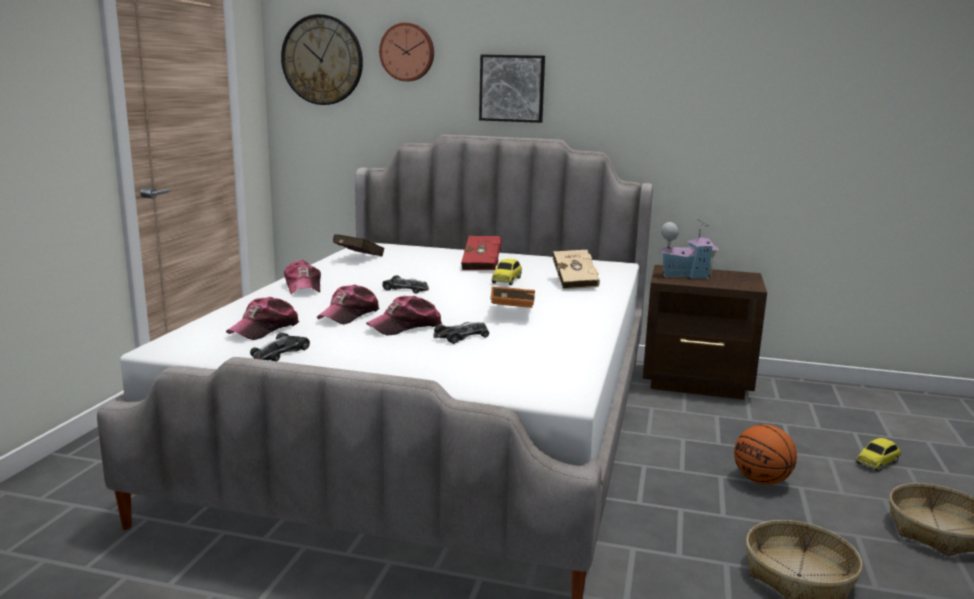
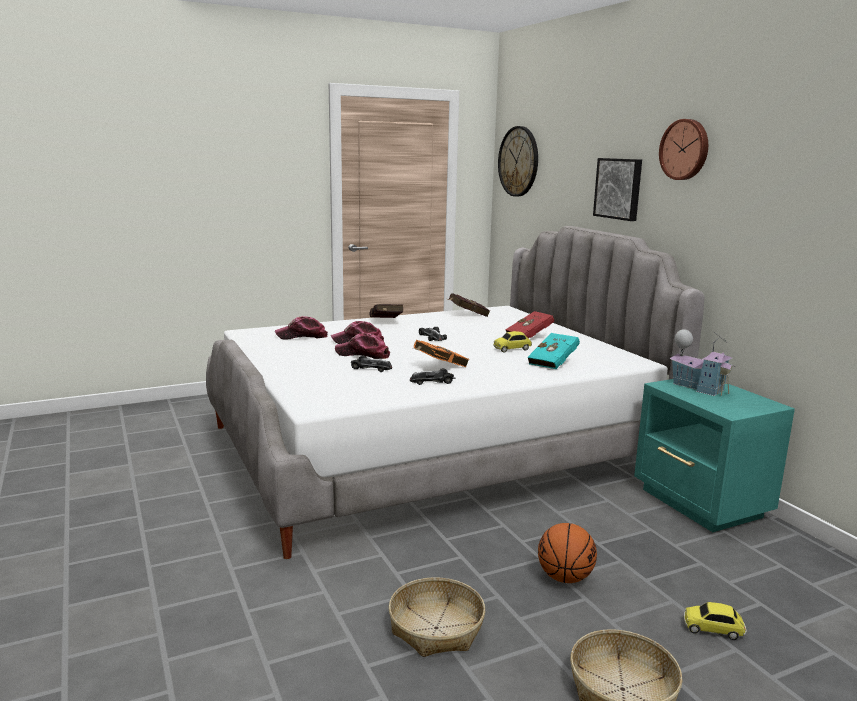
camera: 50 degrees right, 0 degrees up
toy car [250,332,310,361] -> toy car moved to [410,368,456,385]
cap [284,260,321,294] -> red book [369,304,403,318]
wall clock [379,22,434,81] -> wall clock moved to [659,119,708,180]
beige book [553,250,600,290] -> turquoise book [528,333,580,369]
brown nightstand [643,265,767,400] -> turquoise nightstand [634,379,795,532]

